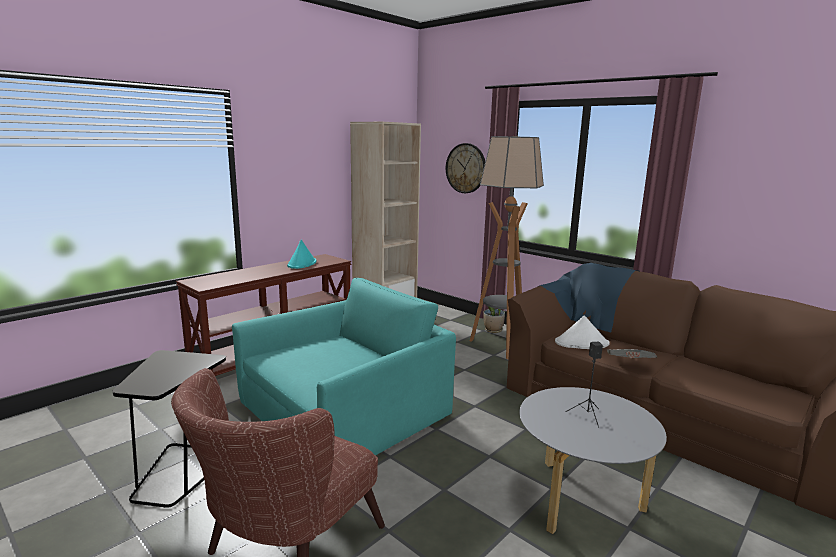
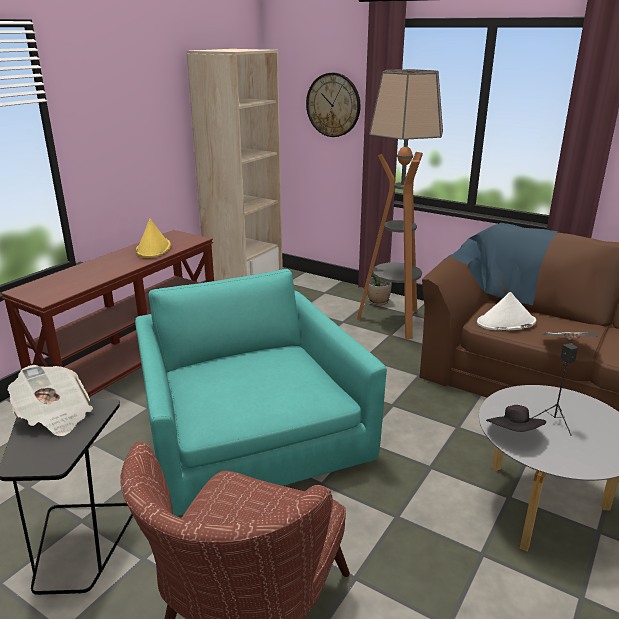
camera: 10 degrees left, 10 degrees up
turquoise armchair [232,278,456,456] -> turquoise armchair turned 60 degrees counterclockwise [135,269,387,516]
turquoise hat [287,240,317,269] -> yellow hat [136,218,171,258]
none -> newspaper [8,365,93,436]
none -> black hat [486,405,546,432]

